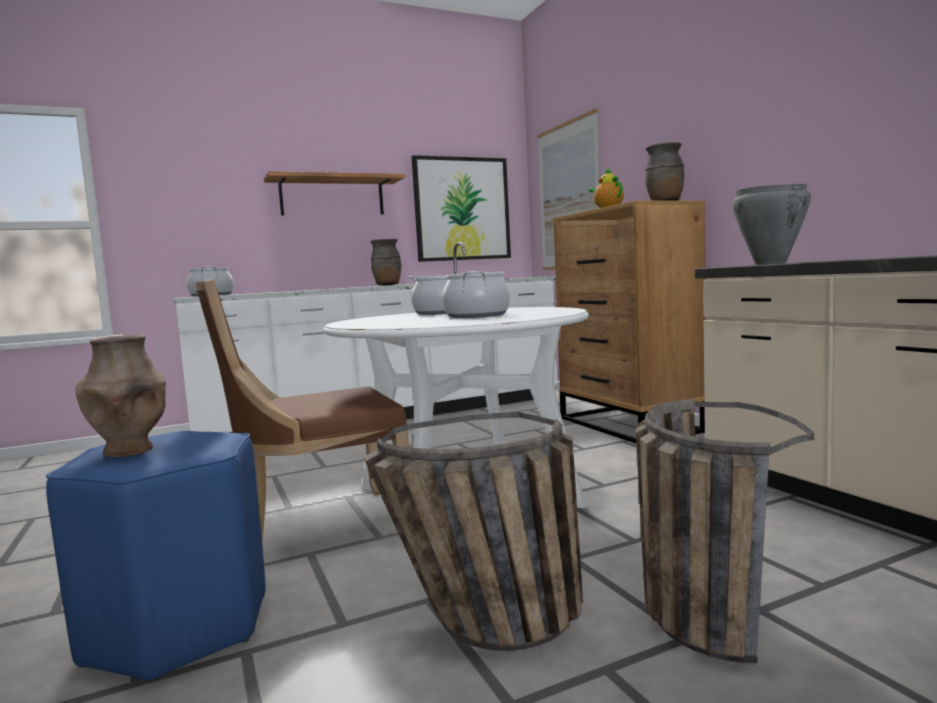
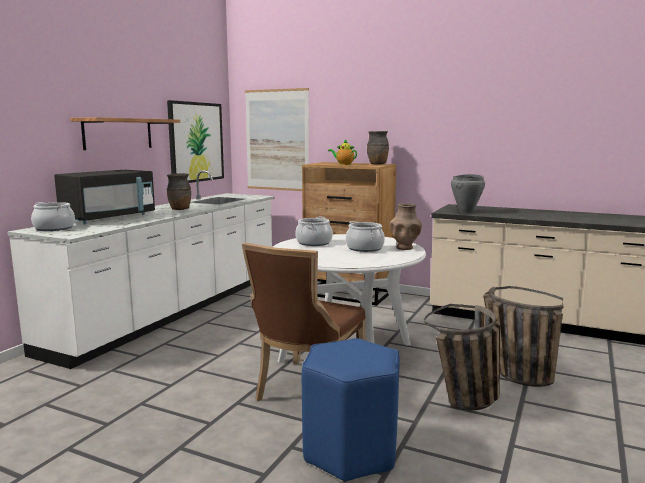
camera: 40 degrees left, 5 degrees up
brown vase [75,335,166,457] -> brown vase moved to [390,204,422,250]
none -> black microwave [54,170,155,224]

